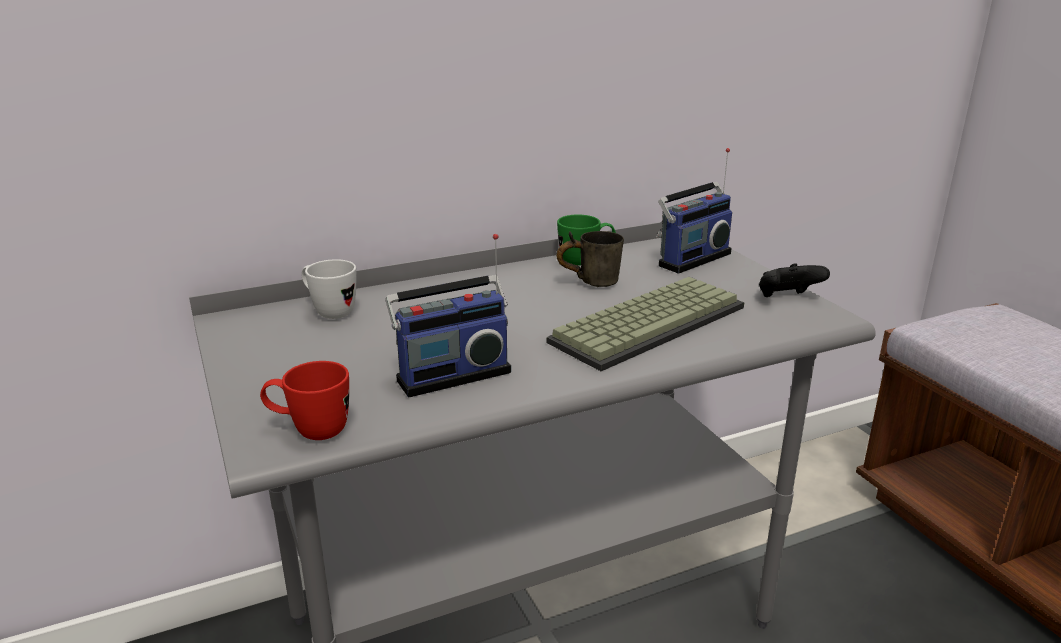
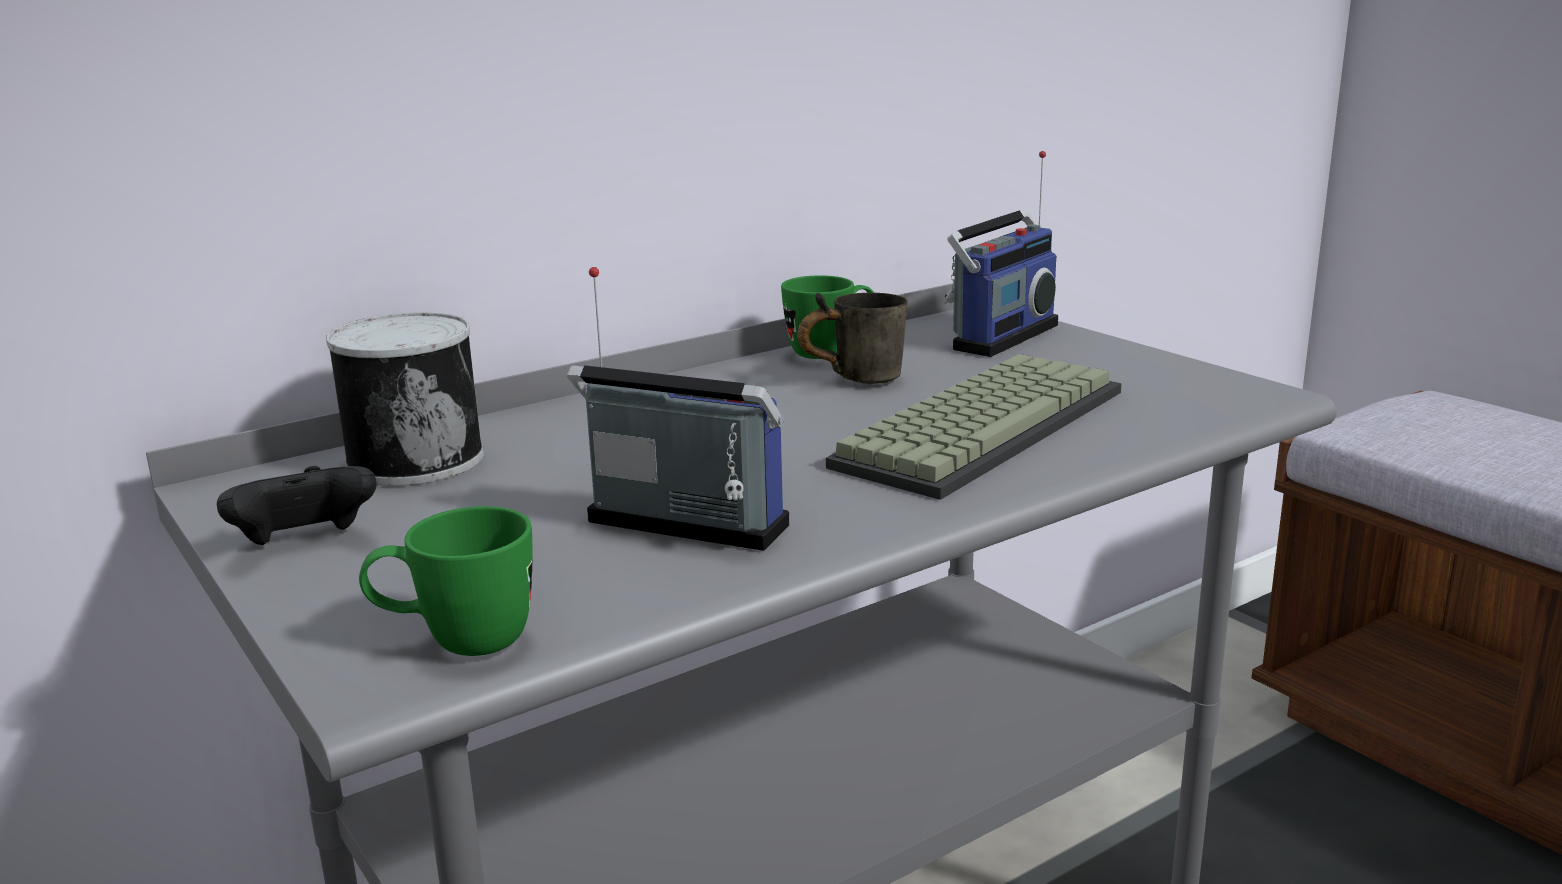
camera: 10 degrees left, 5 degrees down
red mug [260,361,349,440] -> green mug [359,506,532,656]
white mug [301,259,356,319] -> can [326,312,484,486]
radio [385,234,511,397] -> radio turned 120 degrees counterclockwise [566,267,789,551]
black game controller [759,264,830,297] -> black game controller moved to [217,466,377,545]

